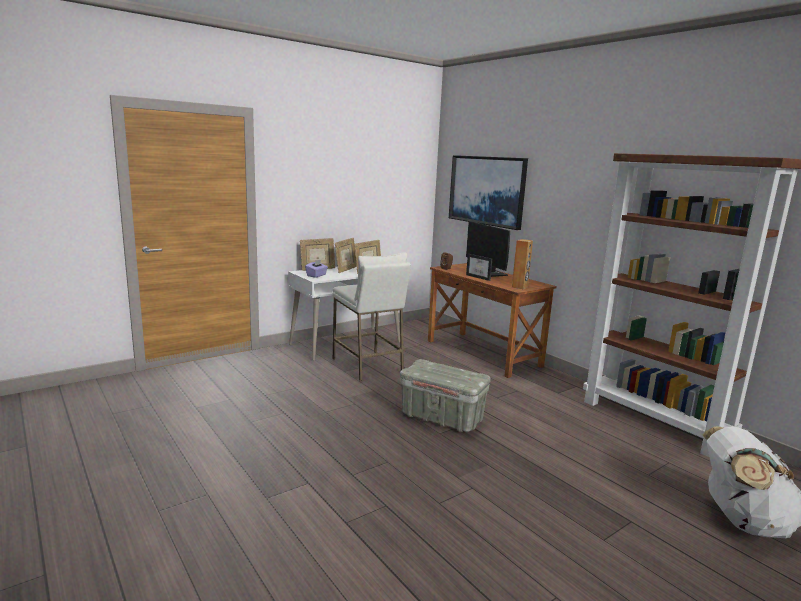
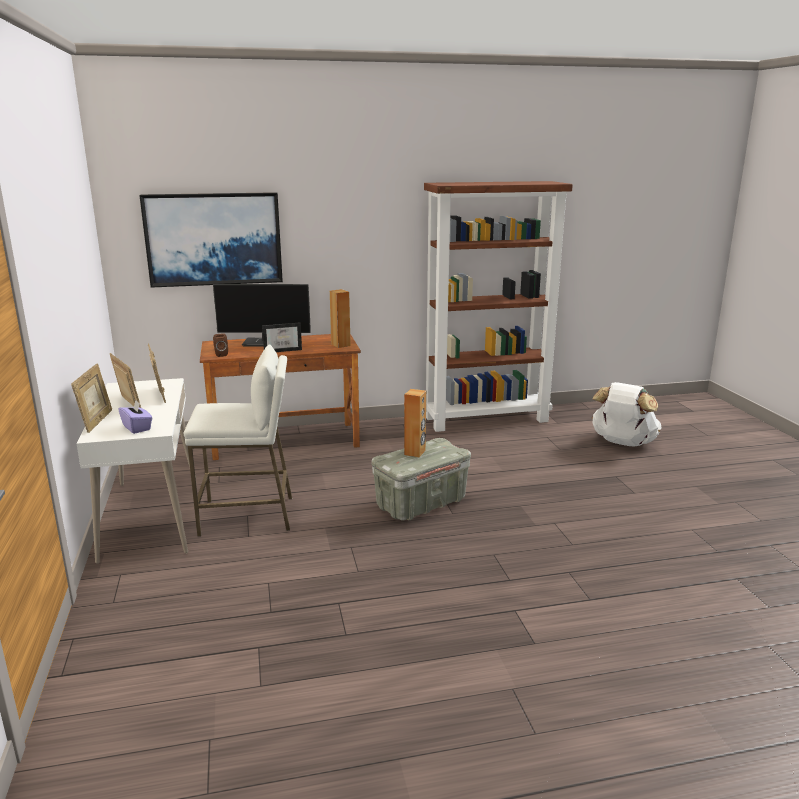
camera: 65 degrees left, 5 degrees up
none -> brown speaker [404,389,426,458]

